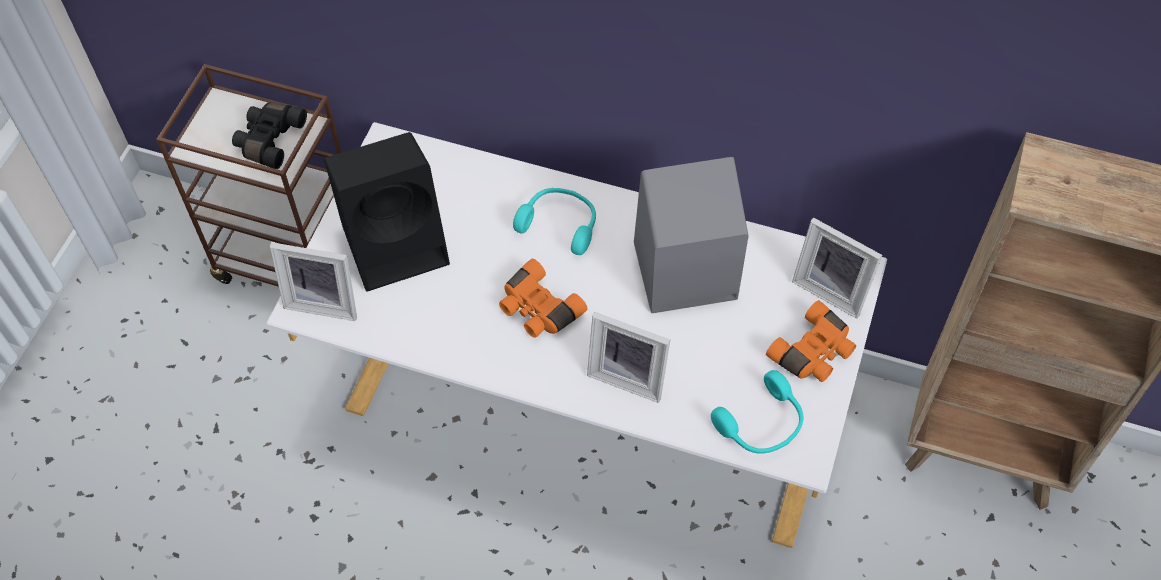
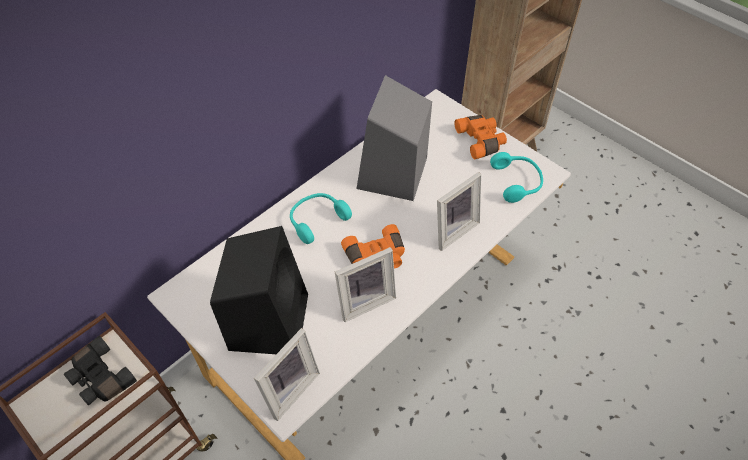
camera: 65 degrees left, 5 degrees down
picture frame [792,218,882,319] -> picture frame moved to [335,247,396,322]

